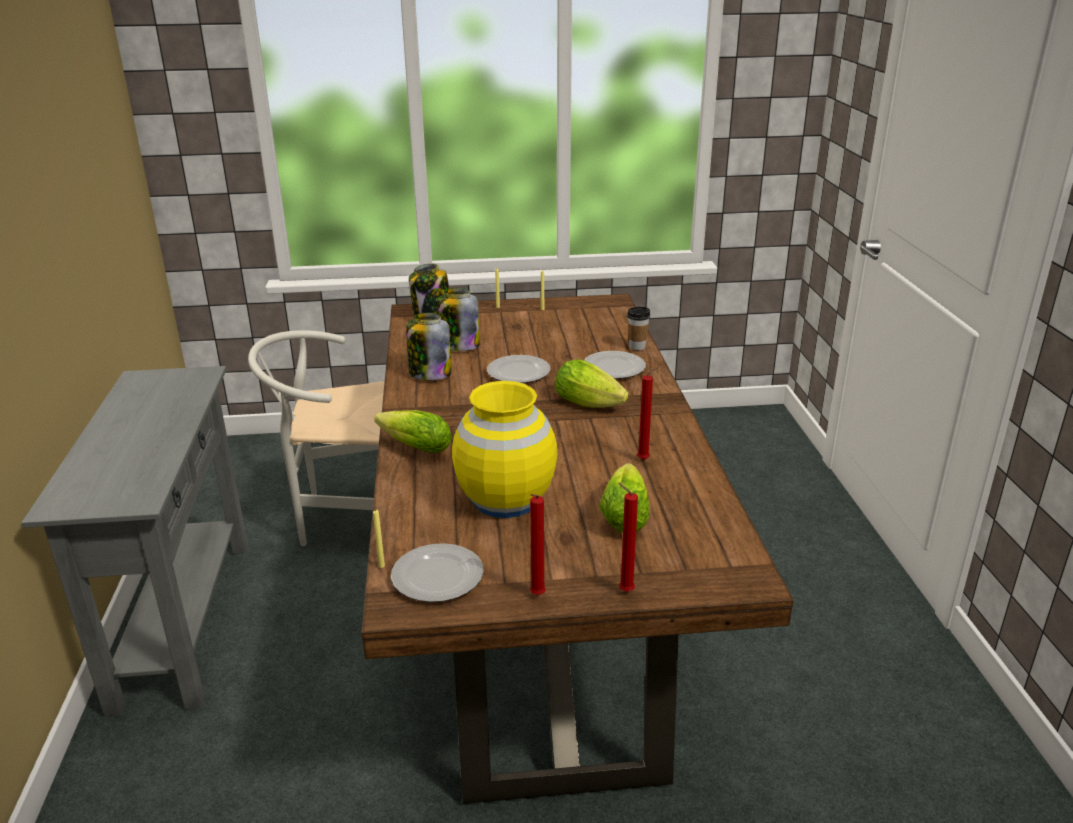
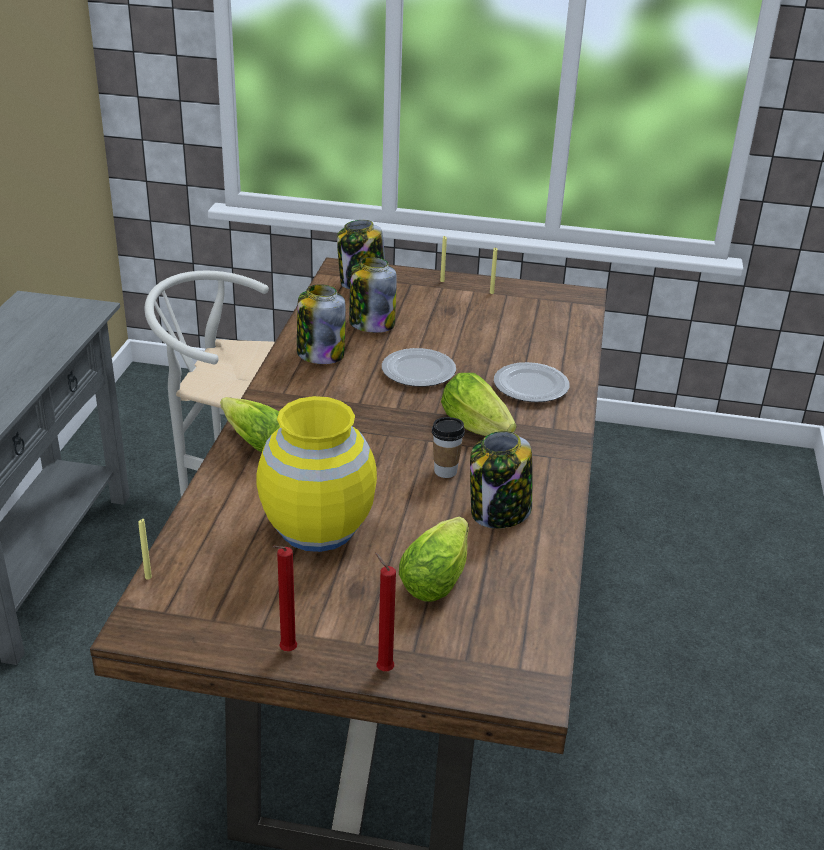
camera: 15 degrees right, 5 degrees up
plate [391,543,484,602] -> none
cup [627,307,650,350] -> cup moved to [432,417,465,478]
red candle [637,367,659,460] -> jar [470,431,533,529]

